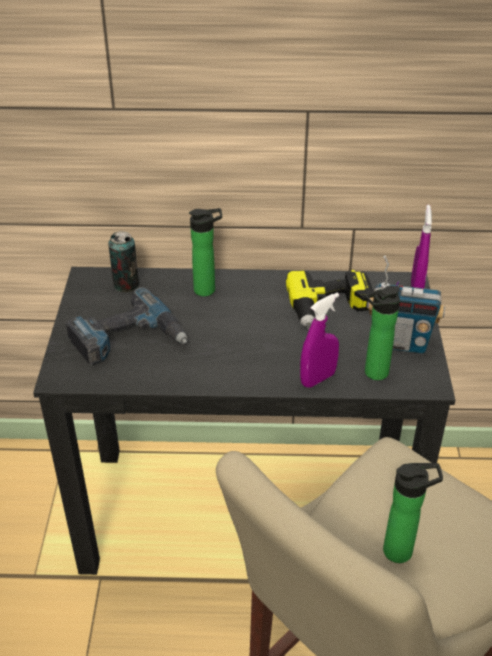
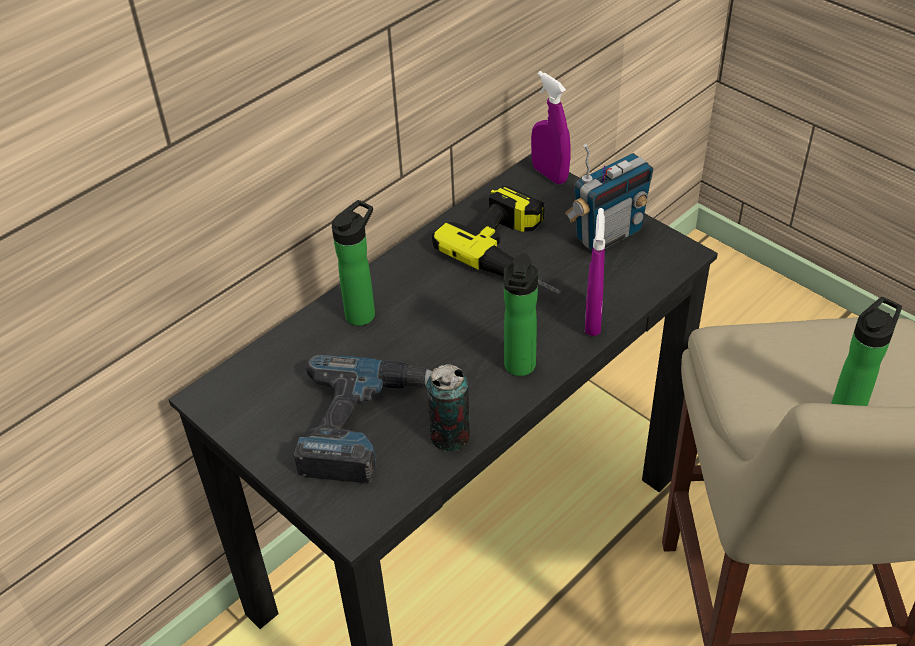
camera: 45 degrees left, 5 degrees up
can [108,231,139,292] -> can moved to [426,364,470,451]
bottle [364,286,400,380] -> bottle moved to [504,253,538,376]

